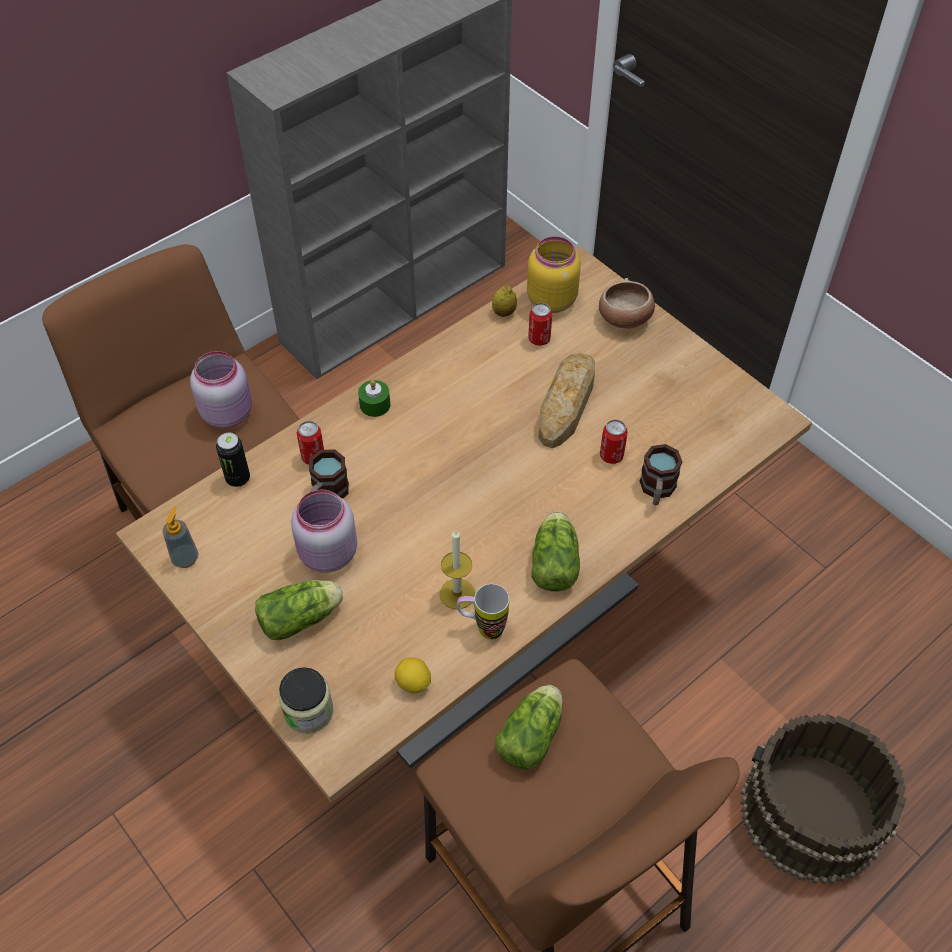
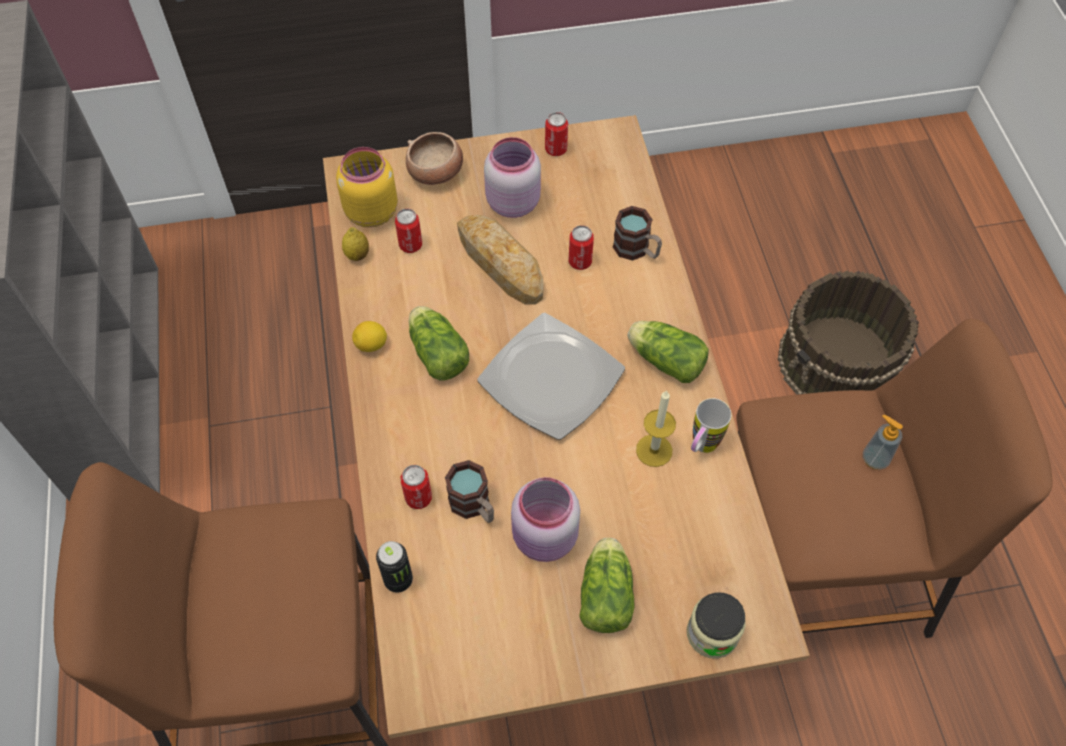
camera: 60 degrees left, 5 degrees up
soap dispenser [162,506,198,568] -> soap dispenser moved to [863,414,903,470]
pink jar [190,351,252,428] -> pink jar moved to [484,137,541,218]
green candle [358,380,390,417] -> none
lemon [395,657,431,693] -> lemon moved to [352,321,387,352]
lettuce [495,685,563,770] -> lettuce moved to [408,306,469,381]
none -> plate [477,313,625,440]
none -> can [545,112,568,156]

